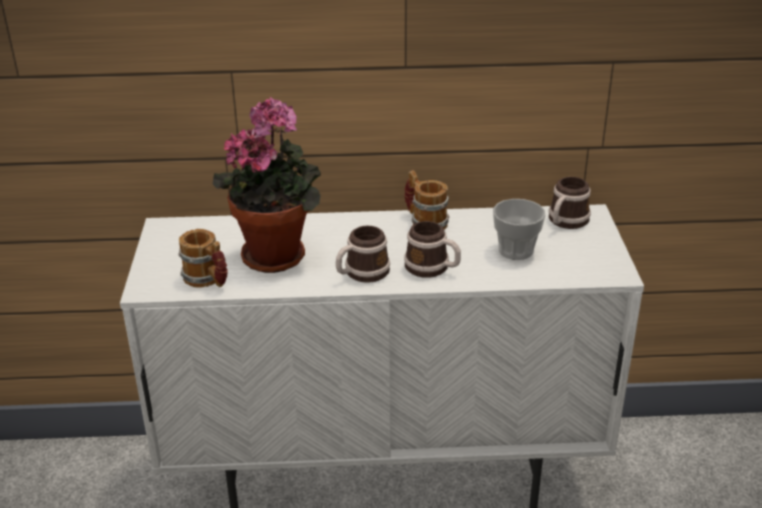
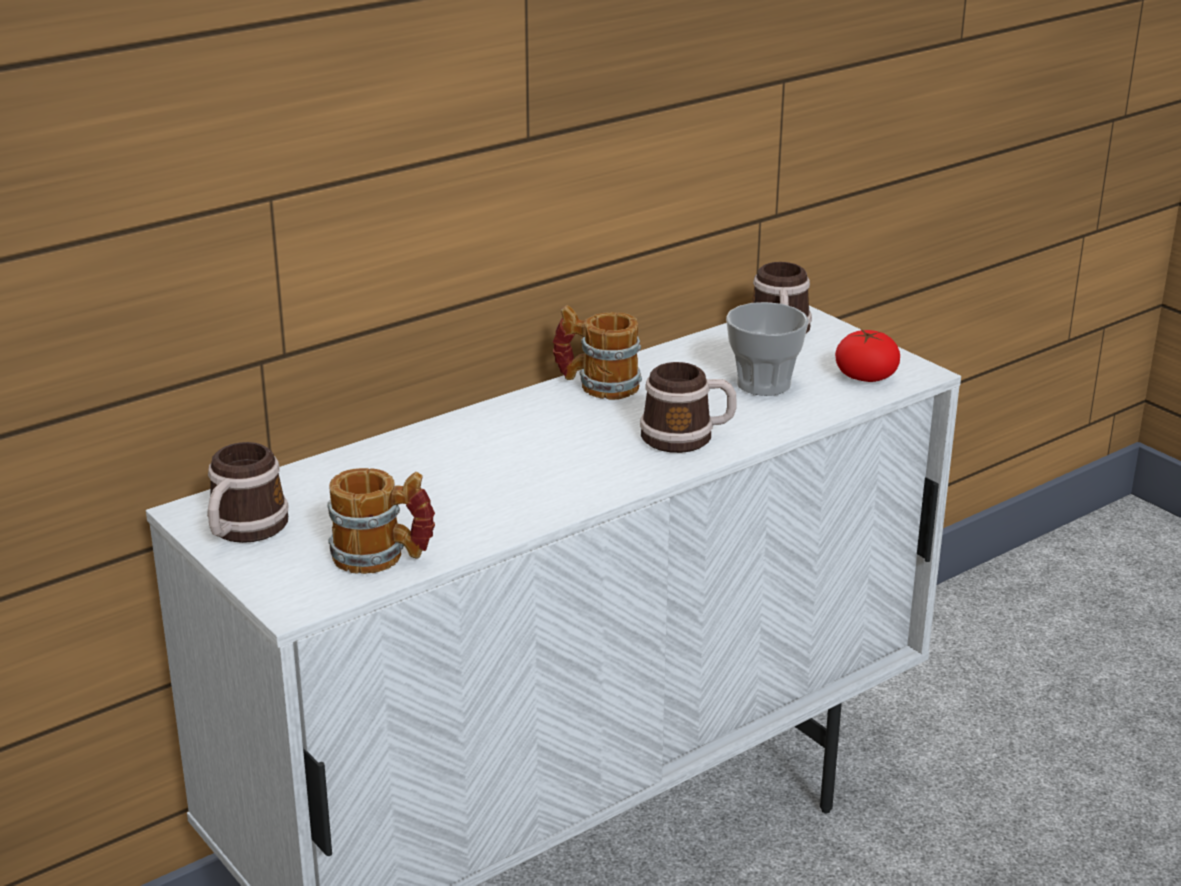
camera: 35 degrees left, 5 degrees down
potted plant [213,97,321,273] -> none
mug [336,226,390,283] -> mug moved to [207,442,288,543]
none -> tomato [835,329,900,382]

